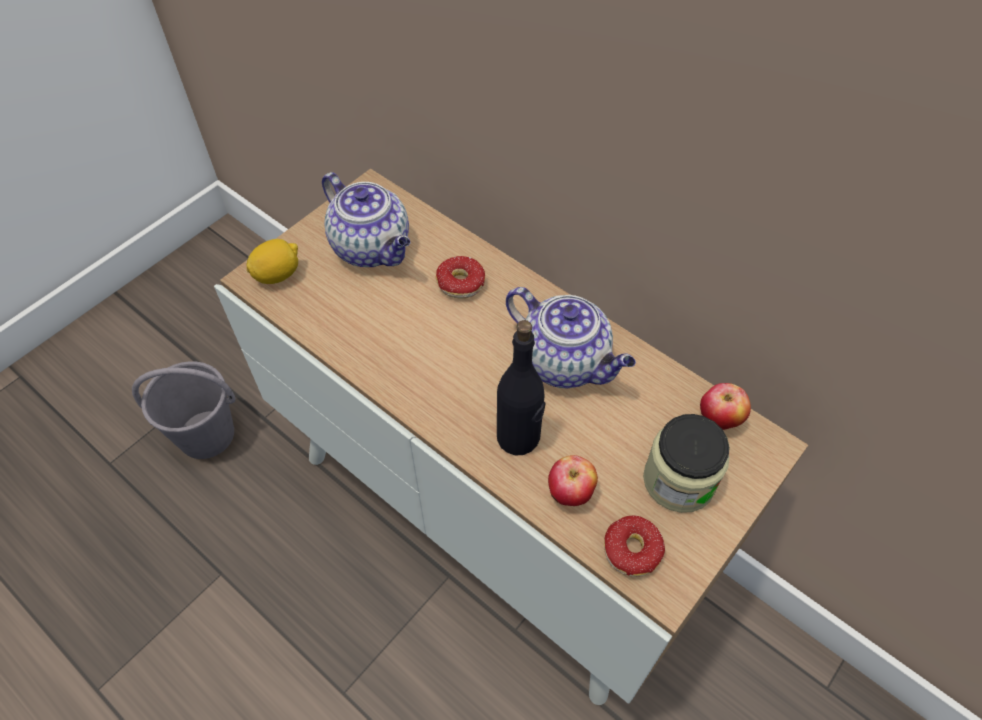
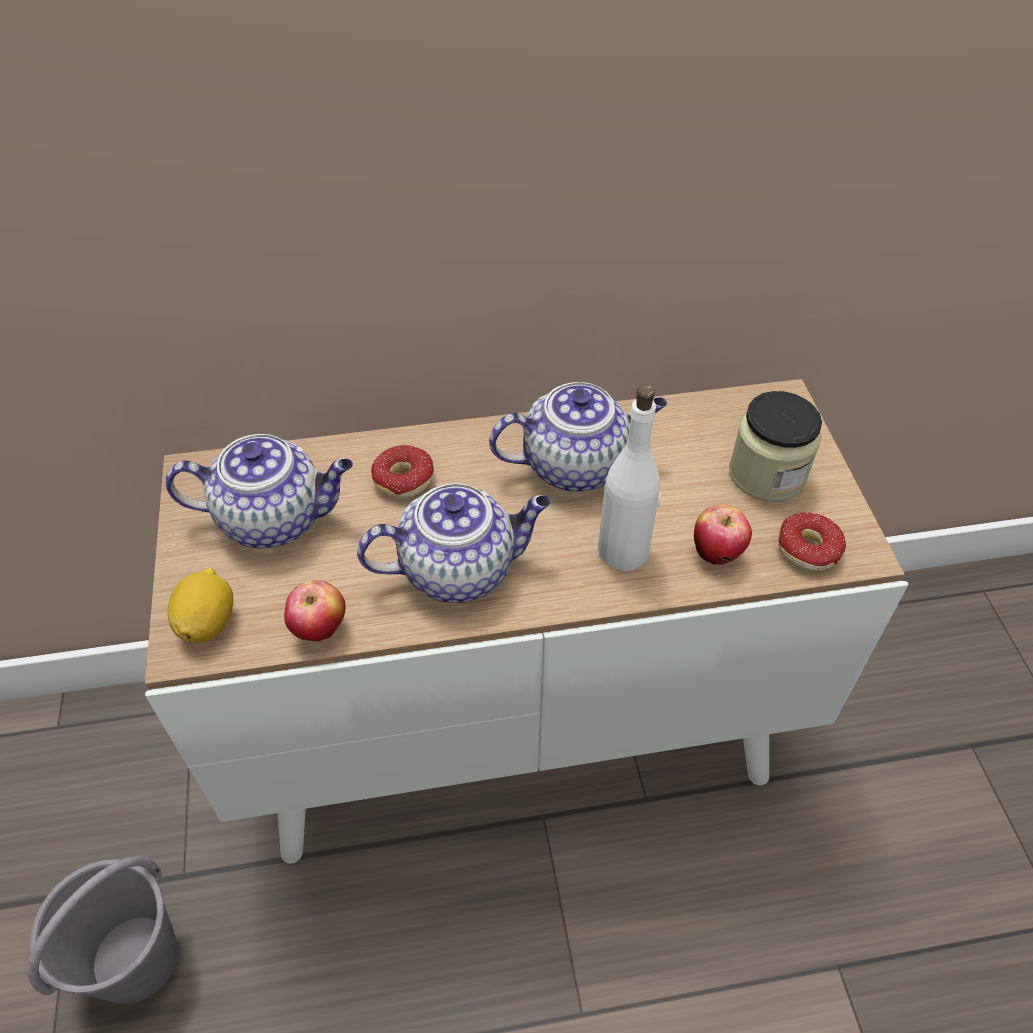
camera: 50 degrees left, 5 degrees down
black bottle [497,320,545,456] -> white bottle [598,384,660,571]
apple [700,383,751,430] -> apple moved to [284,580,346,641]
none -> teapot [357,483,551,603]

